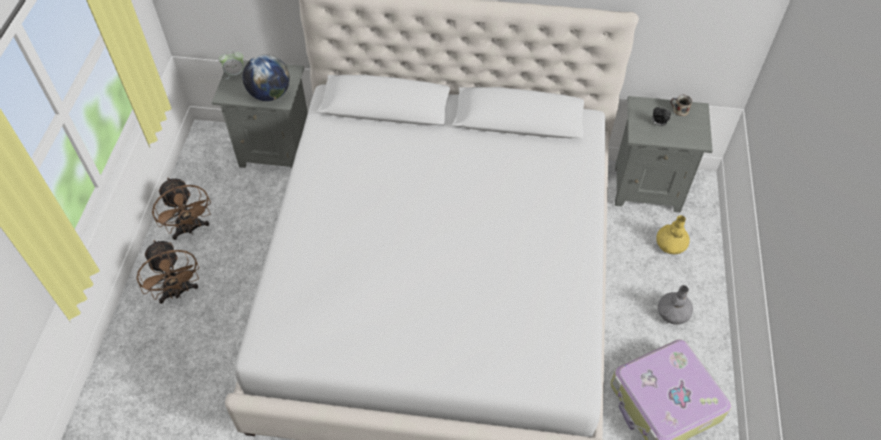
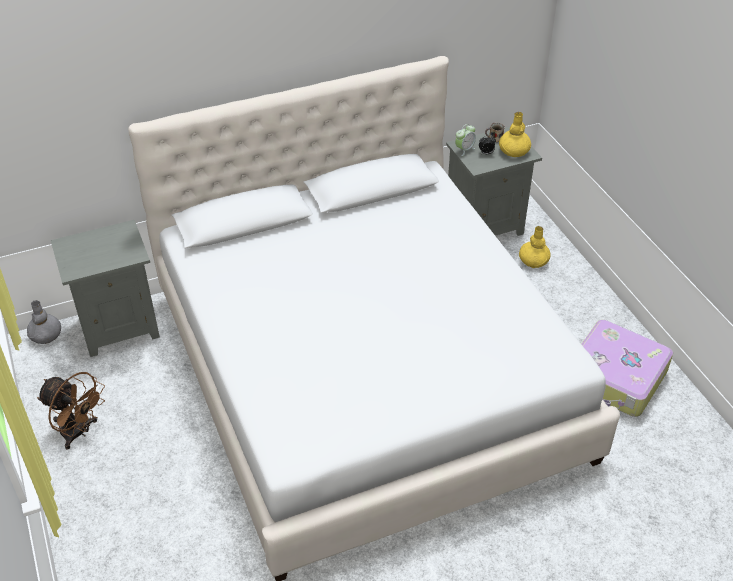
camera: 30 degrees left, 10 degrees down
brown fan [137,240,199,304] -> none
alarm clock [219,50,244,80] -> alarm clock moved to [455,124,476,156]
globe [243,54,290,101] -> none
grey vase [657,285,693,325] -> grey vase moved to [27,300,61,344]
none -> yellow vase [499,112,531,158]

